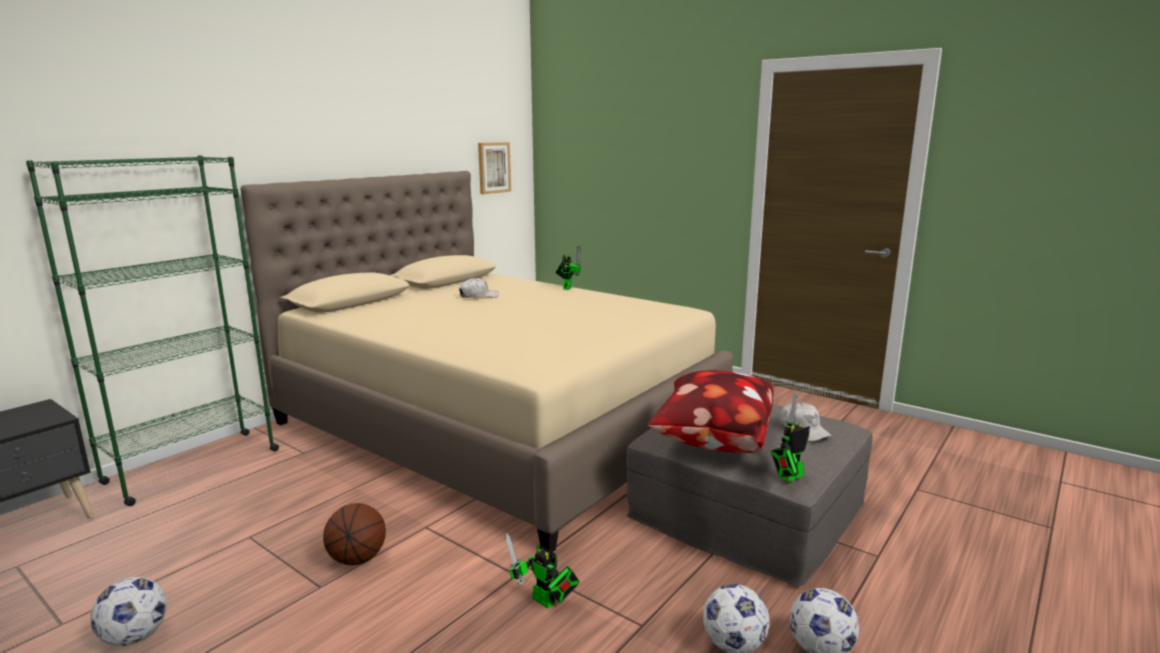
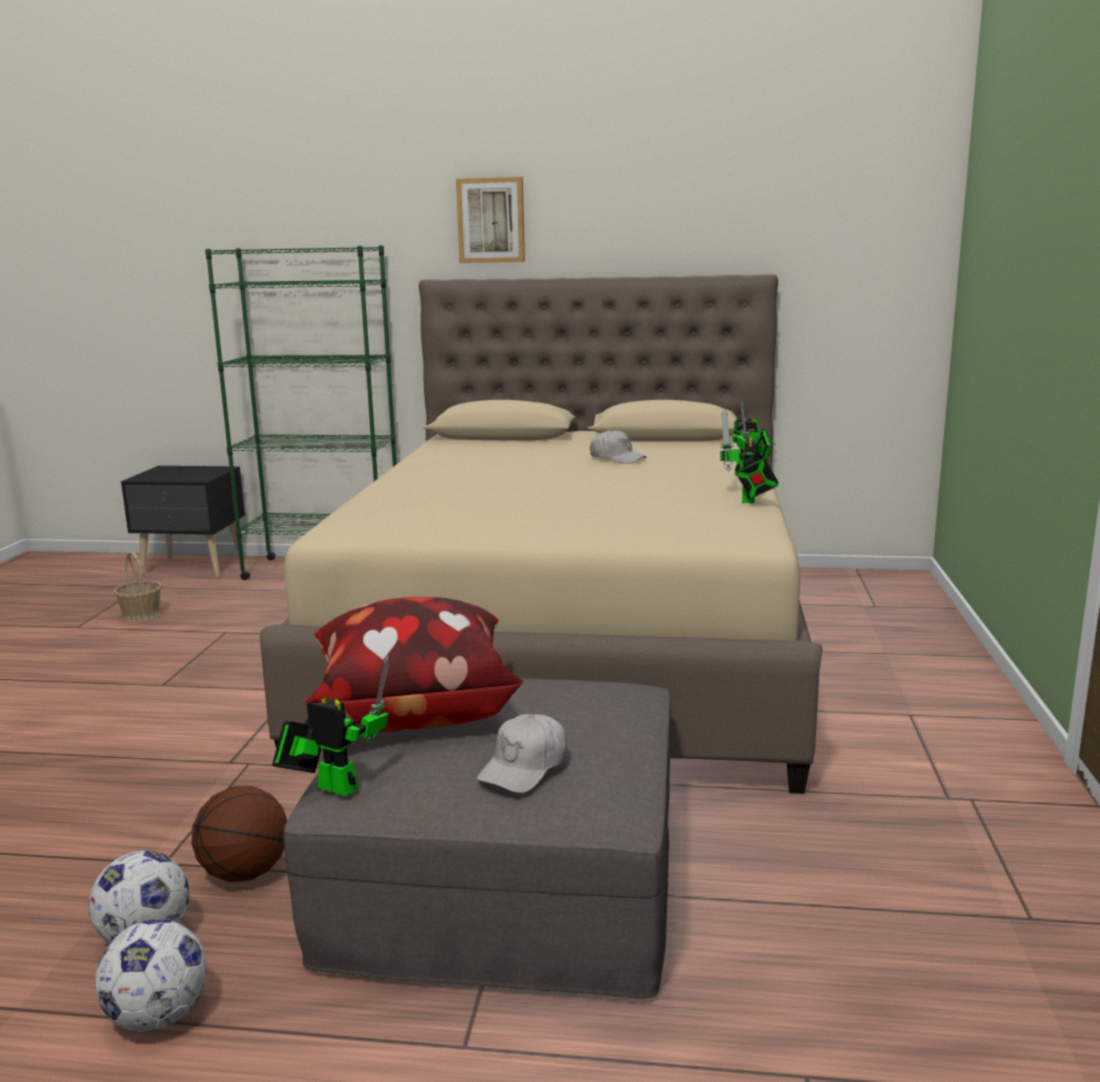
camera: 60 degrees right, 0 degrees up
football [91,577,167,646] -> none
basketball [323,503,386,565] -> basketball moved to [191,786,287,882]
picture [478,142,511,194] -> picture moved to [456,177,525,263]
toy robot [505,533,580,608] -> toy robot moved to [719,409,779,503]
none -> basket [113,552,162,622]

